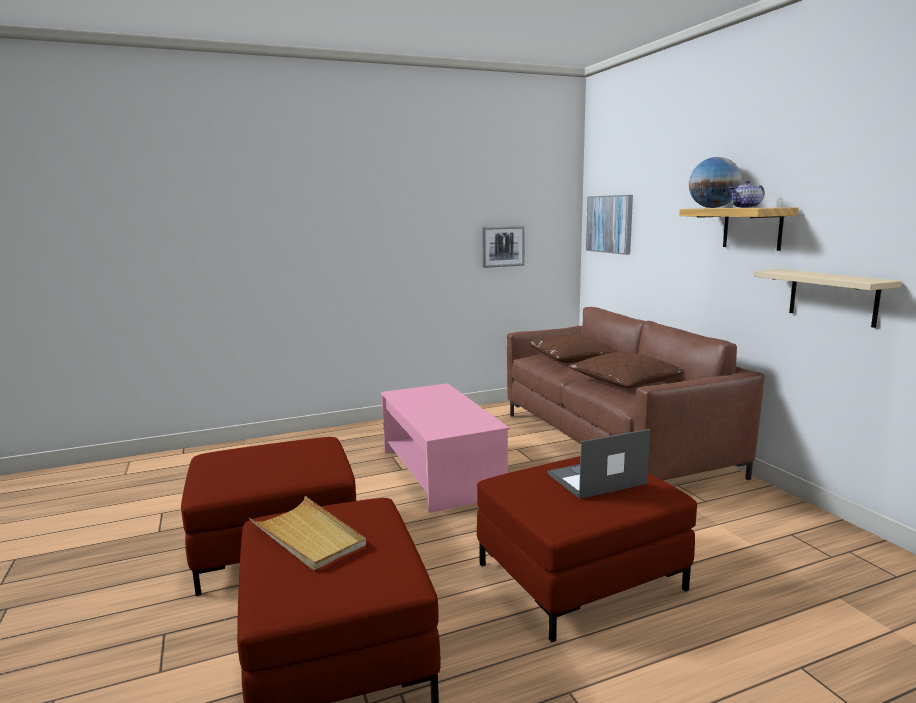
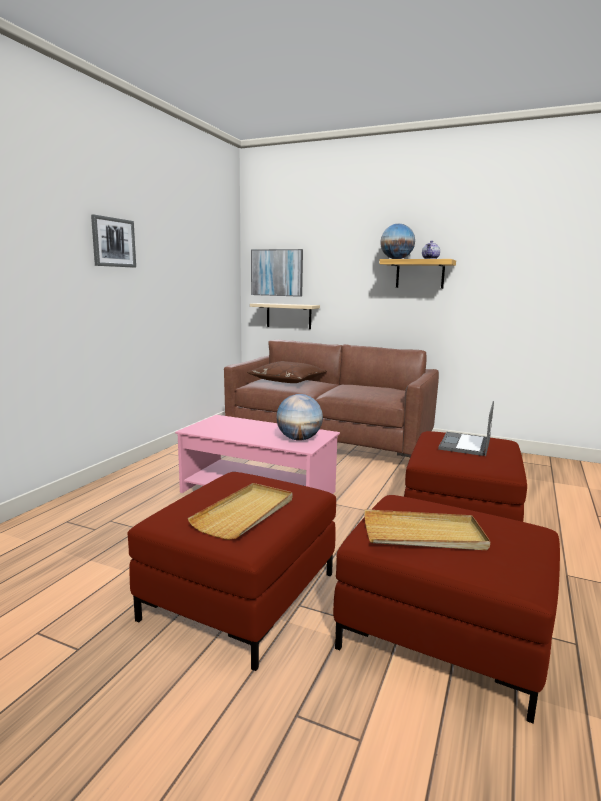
camera: 45 degrees left, 0 degrees up
picture [482,226,525,268] -> picture moved to [91,215,136,268]
brown pillow [568,351,685,388] -> none
beige shelf [753,269,902,328] -> beige shelf moved to [250,303,320,329]
none -> beige tray [188,483,293,540]
none -> globe [276,394,323,441]

